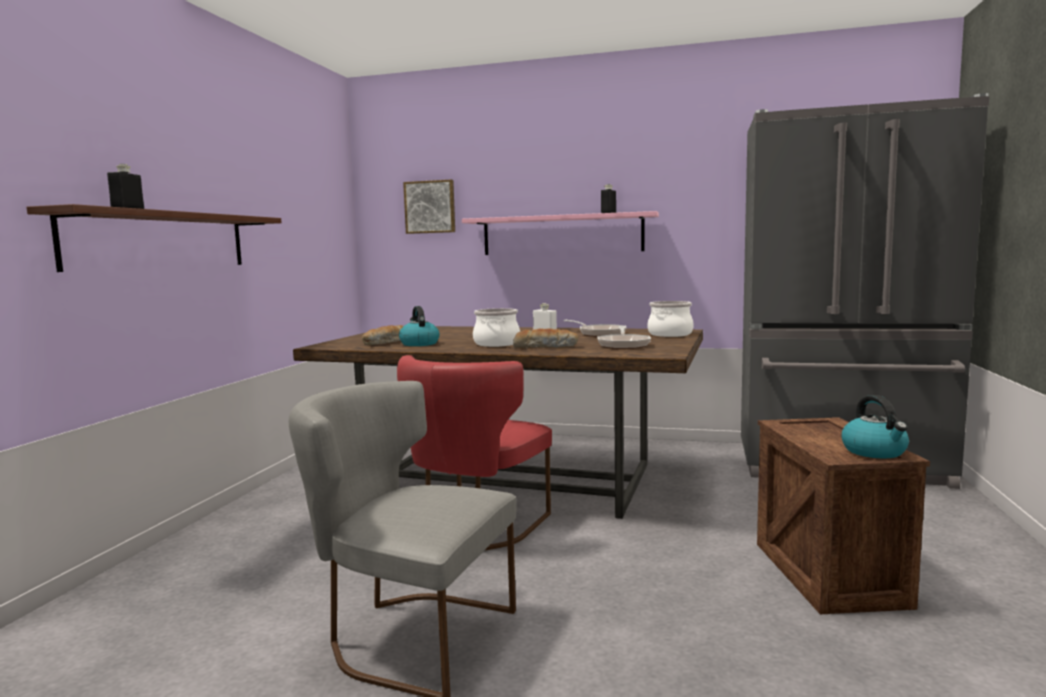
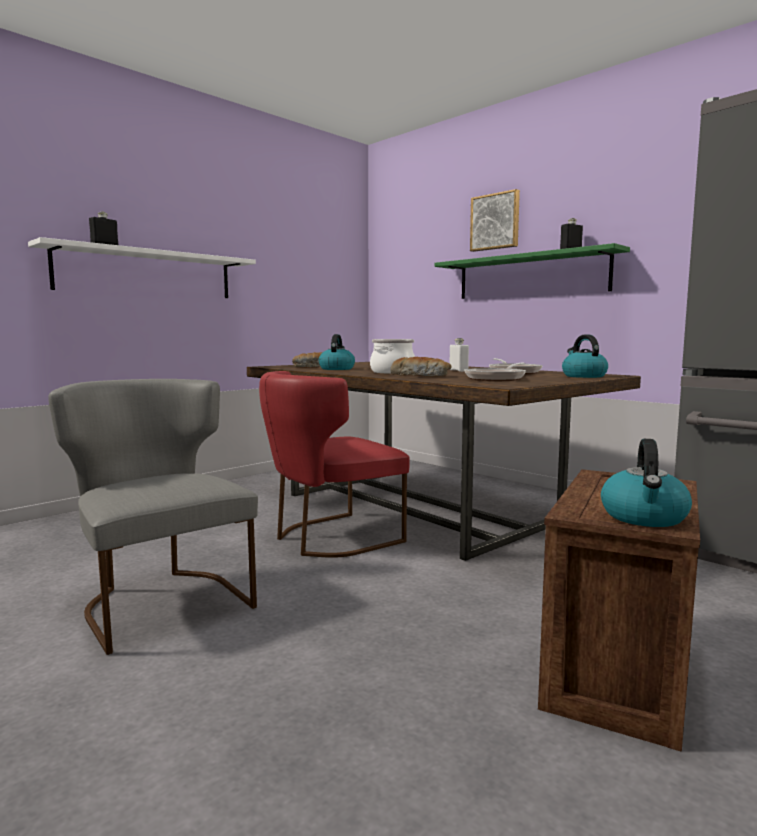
camera: 30 degrees right, 0 degrees up
brown shelf [27,204,282,272] -> white shelf [28,237,256,298]
picture [403,180,455,234] -> picture moved to [470,189,520,252]
pink shelf [462,211,659,255] -> green shelf [434,243,630,299]
cooking pot [647,301,694,337] -> kettle [562,334,608,378]

